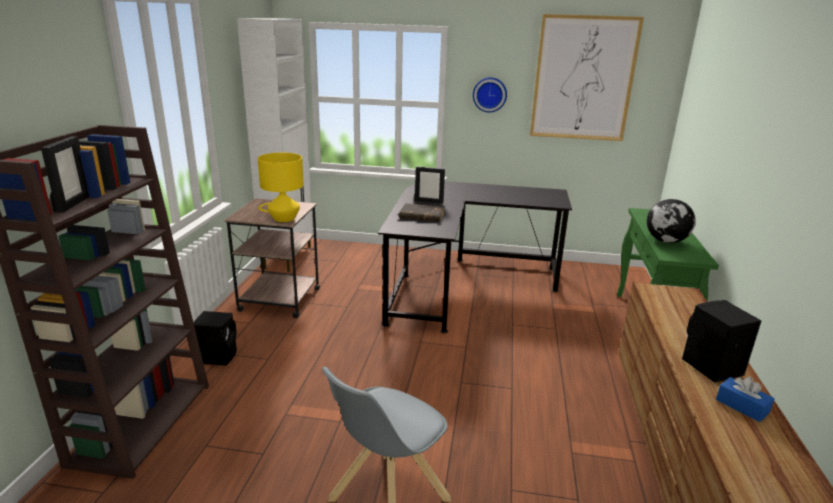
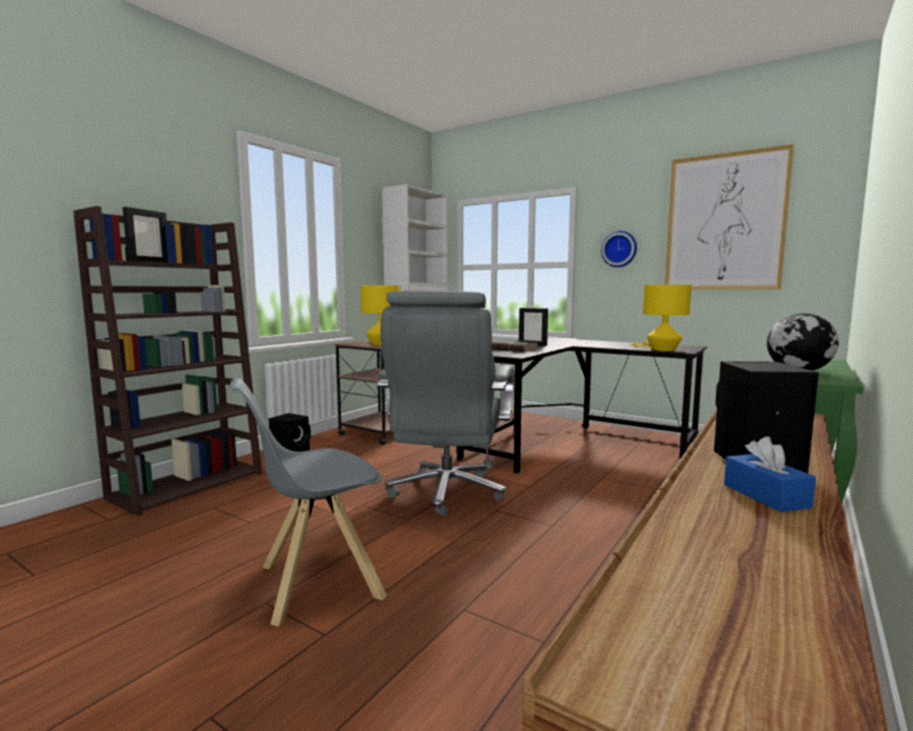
camera: 25 degrees right, 15 degrees down
none -> grey office chair [377,291,514,516]
none -> yellow table lamp [630,285,691,351]

